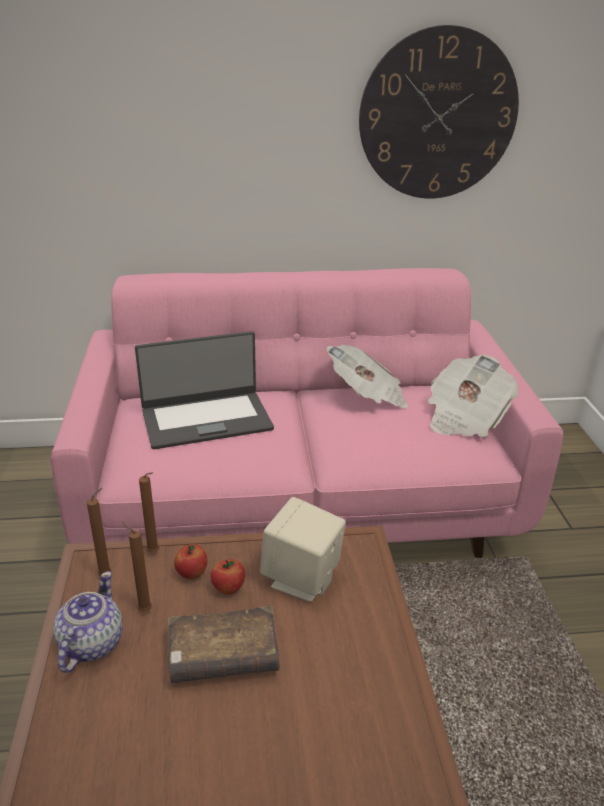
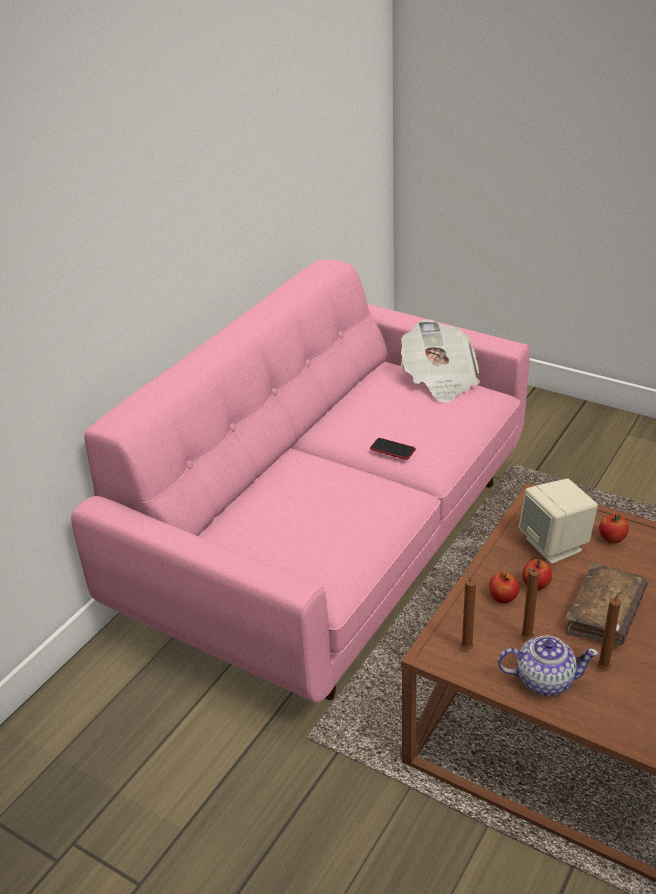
camera: 50 degrees left, 5 degrees up
teapot [53,571,123,673] -> teapot turned 135 degrees clockwise [498,635,599,696]
laptop [135,331,274,449] -> none
brown candle [139,472,159,553] -> brown candle moved to [597,589,626,670]
newspaper [327,345,409,408] -> none
wall clock [359,25,519,199] -> none
none -> phone [370,438,416,460]
none -> apple [599,514,629,544]

